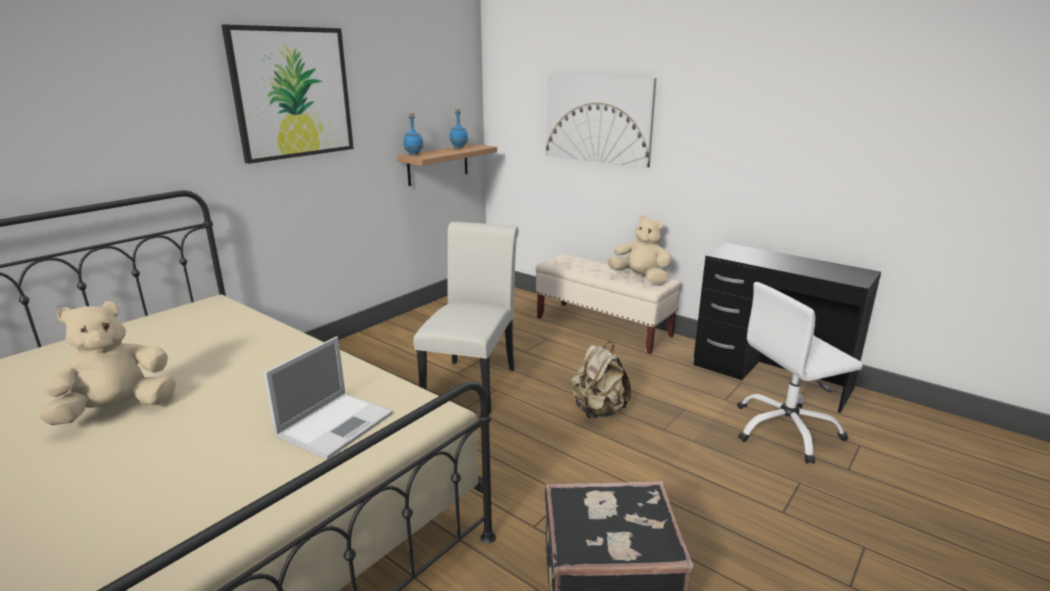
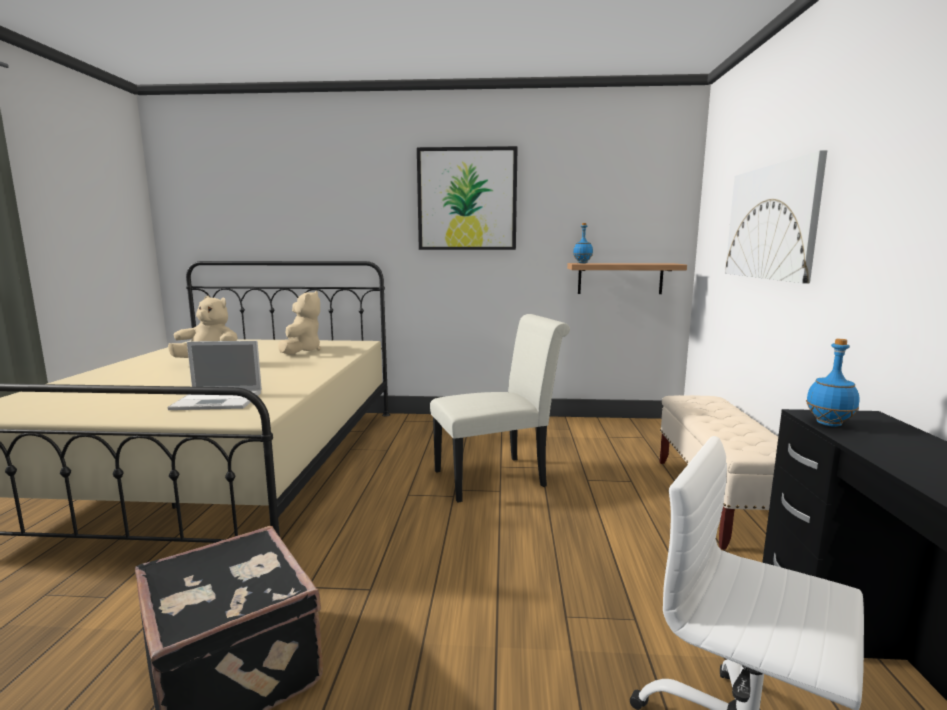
camera: 55 degrees right, 10 degrees down
blue bottle [450,109,468,148] -> blue bottle moved to [806,339,859,427]
beige backpack [571,342,631,419] -> none
beige plush toy [608,215,672,284] -> beige plush toy moved to [278,291,321,354]

